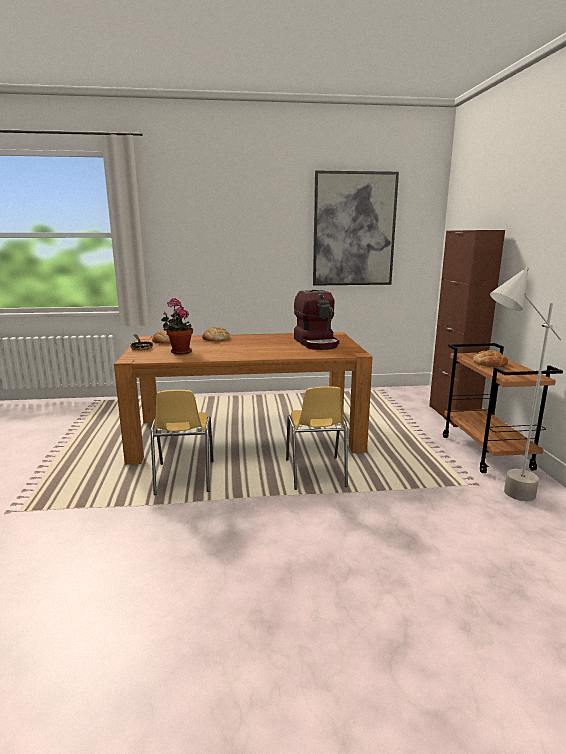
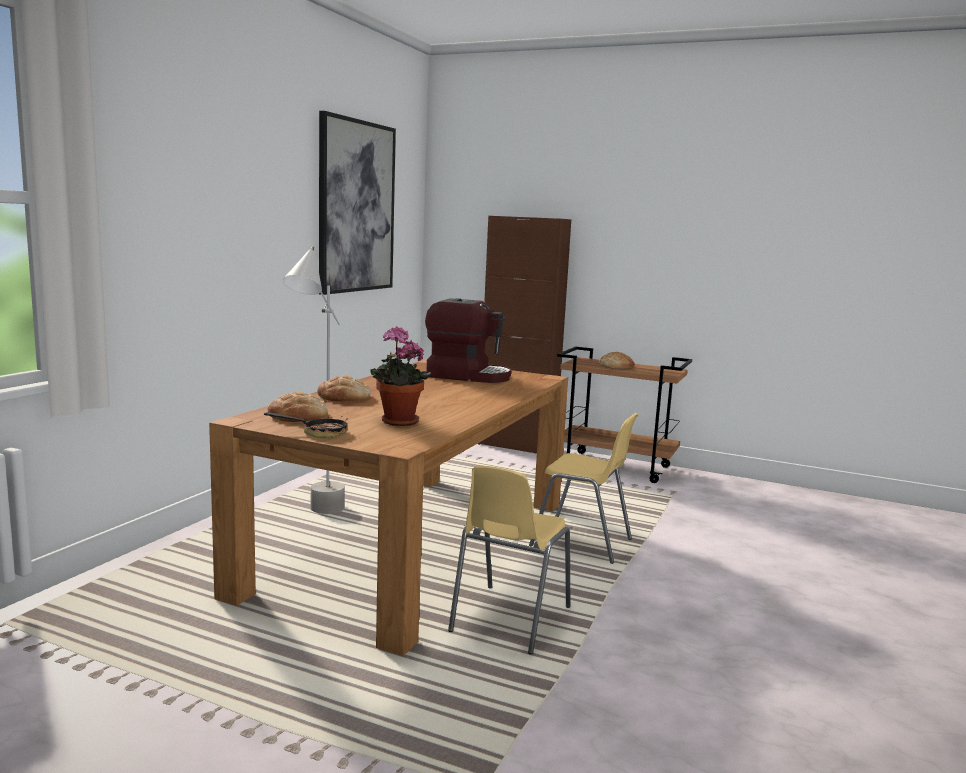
camera: 60 degrees left, 5 degrees down
yellow chair [151,390,214,495] -> yellow chair turned 90 degrees clockwise [448,465,571,655]
grey floor lamp [490,267,561,501] -> grey floor lamp moved to [283,246,345,514]

